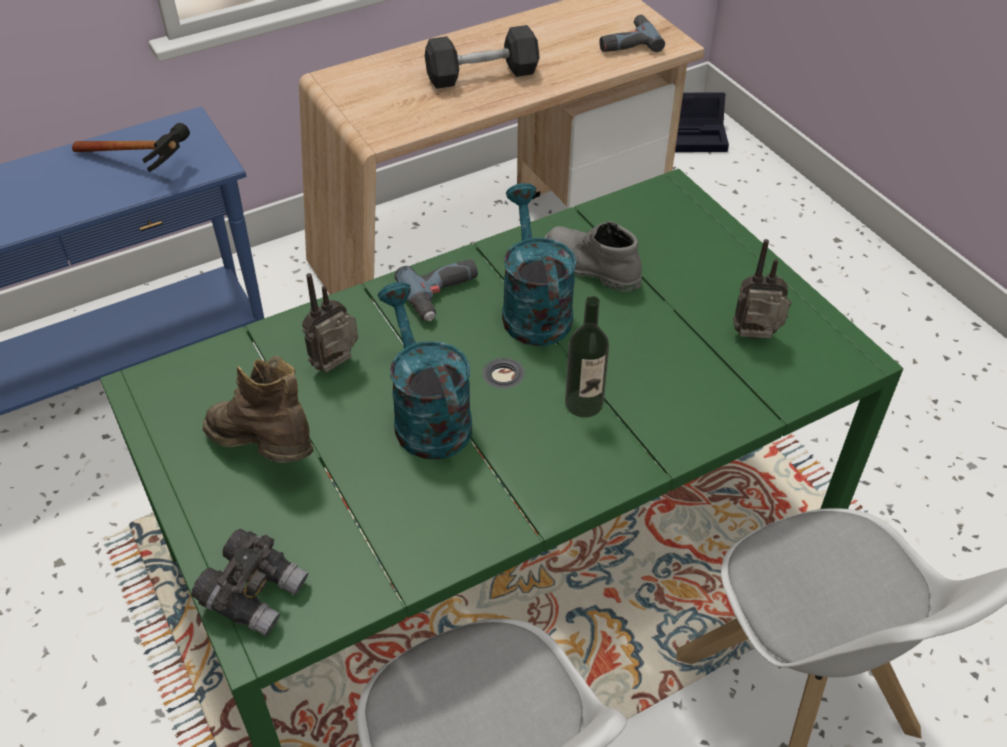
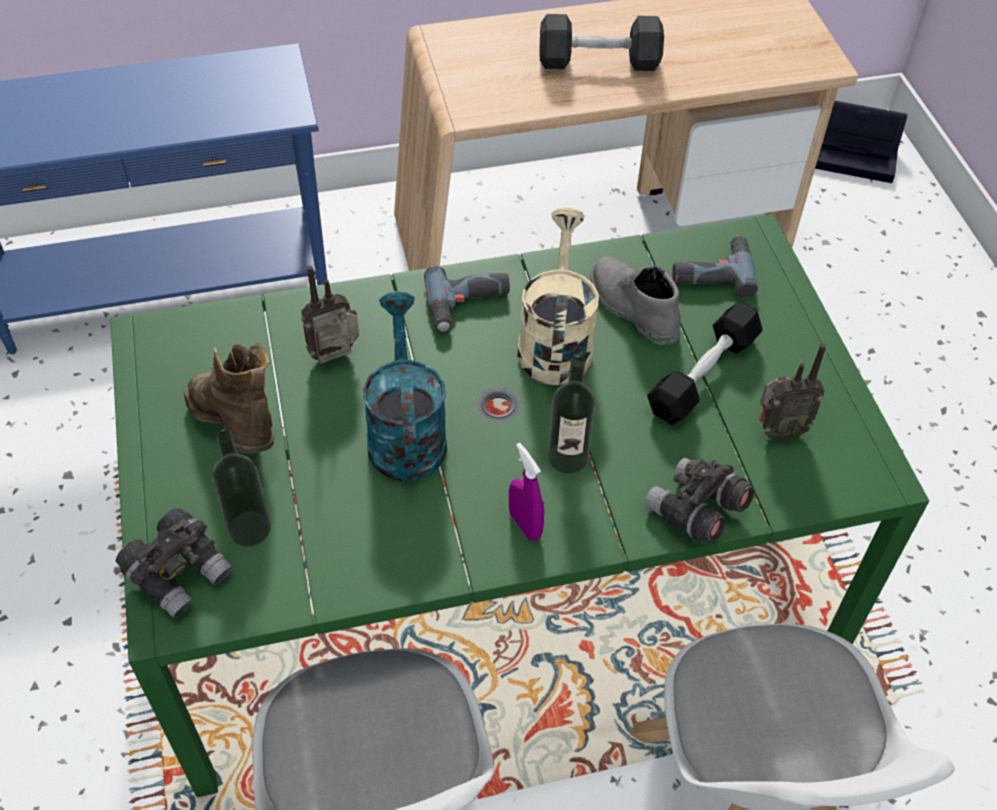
camera: 15 degrees right, 5 degrees up
hammer [72,123,190,172] -> none
turquoise watering can [502,183,577,346] -> beige watering can [517,207,599,385]
power drill [599,15,665,52] -> power drill moved to [672,235,758,298]
radio [733,239,791,339] -> radio turned 150 degrees clockwise [759,344,826,440]
none -> bottle [212,429,271,547]
none -> purple spray bottle [509,443,545,541]
none -> grey binoculars [645,458,754,543]
none -> black dumbbell [647,302,763,425]

